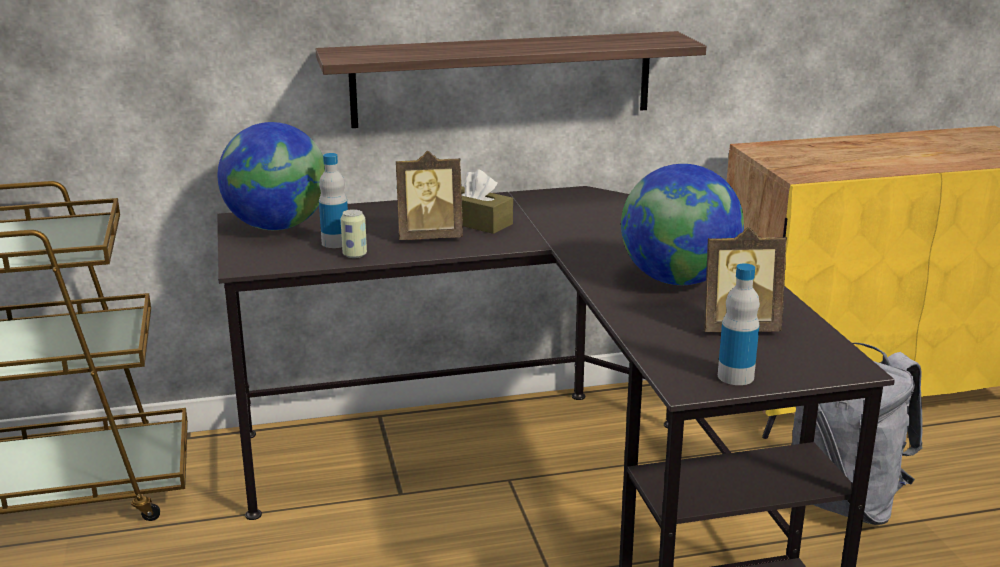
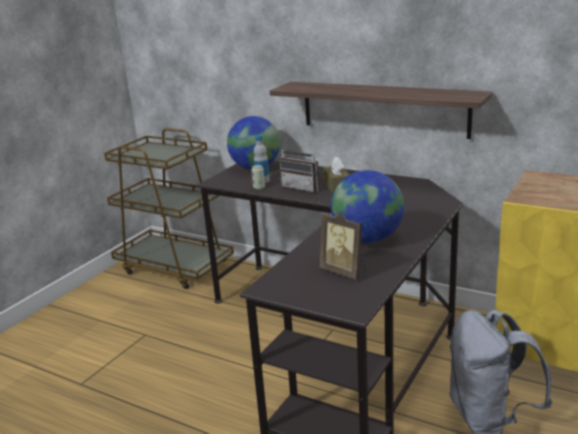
camera: 45 degrees right, 0 degrees up
picture frame [396,151,463,240] -> radio [279,139,319,192]
bottle [718,263,760,385] -> none

